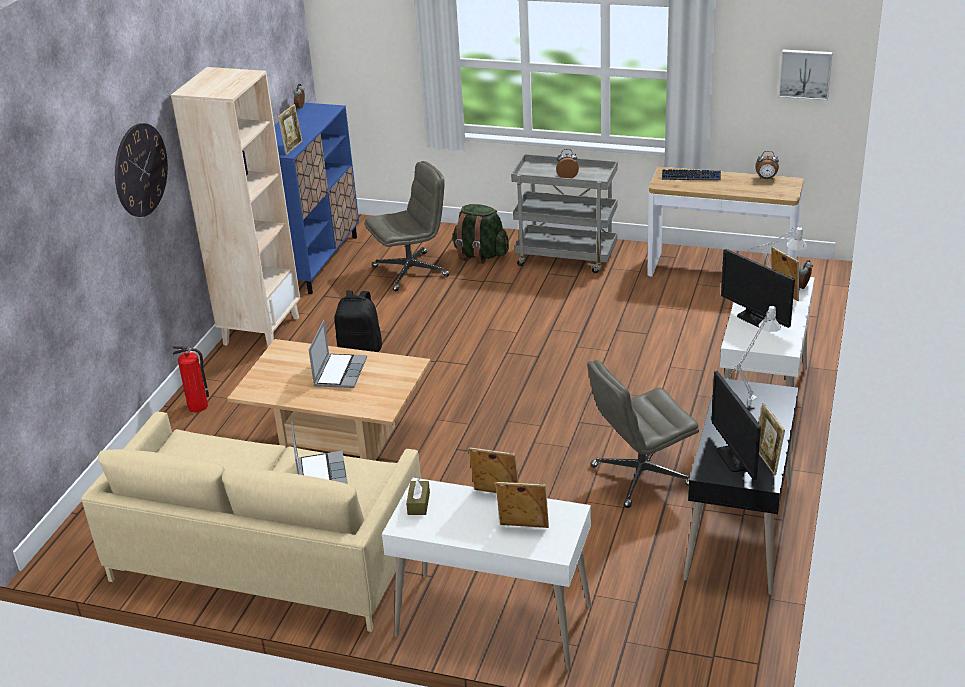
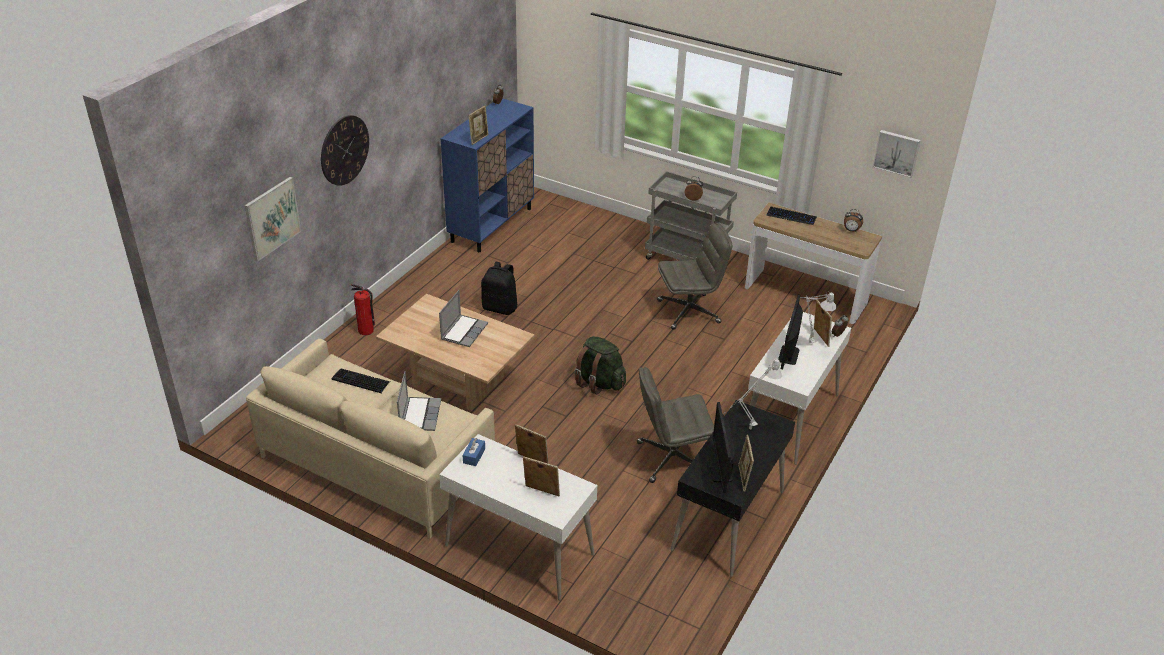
camera: 10 degrees right, 5 degrees up
beige bookcase [171,67,300,347] -> none
grey office chair [365,161,449,291] -> grey office chair moved to [657,223,732,330]
brown tissue box [406,478,430,515] -> blue tissue box [463,438,485,466]
green backpack [453,204,509,264] -> green backpack moved to [574,336,626,394]
monitor [721,249,795,328] -> monitor turned 45 degrees clockwise [778,295,803,369]
none -> picture [245,177,301,261]
none -> keyboard [332,369,390,394]

